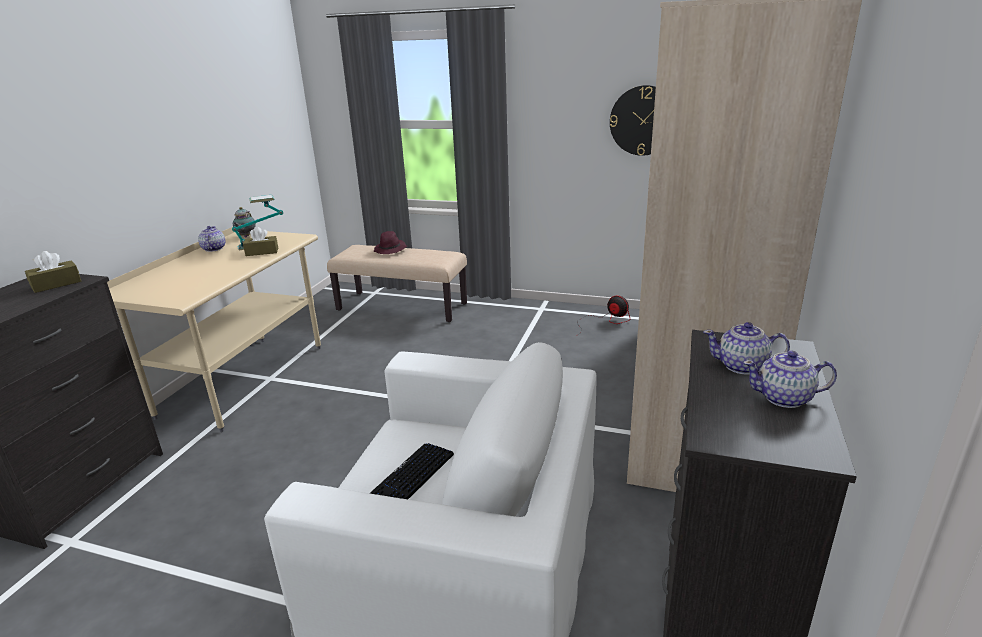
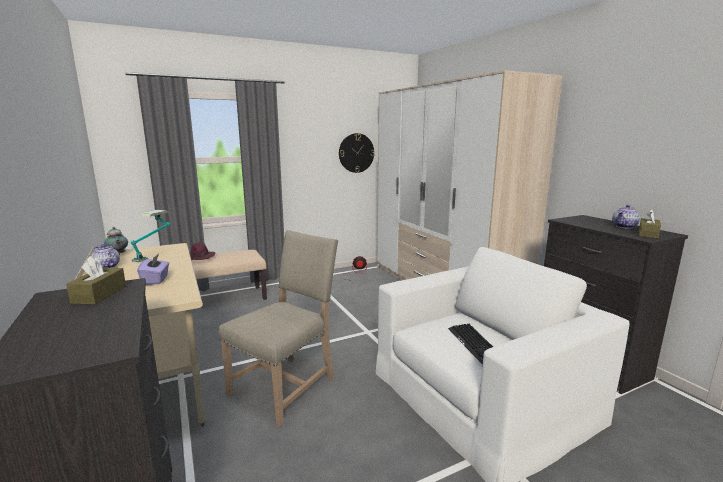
camera: 45 degrees left, 10 degrees down
brown tissue box [243,227,278,256] -> brown tissue box moved to [639,209,661,238]
teapot [703,322,790,374] -> none
none -> purple tissue box [137,254,169,285]
none -> beige chair [219,230,338,427]

